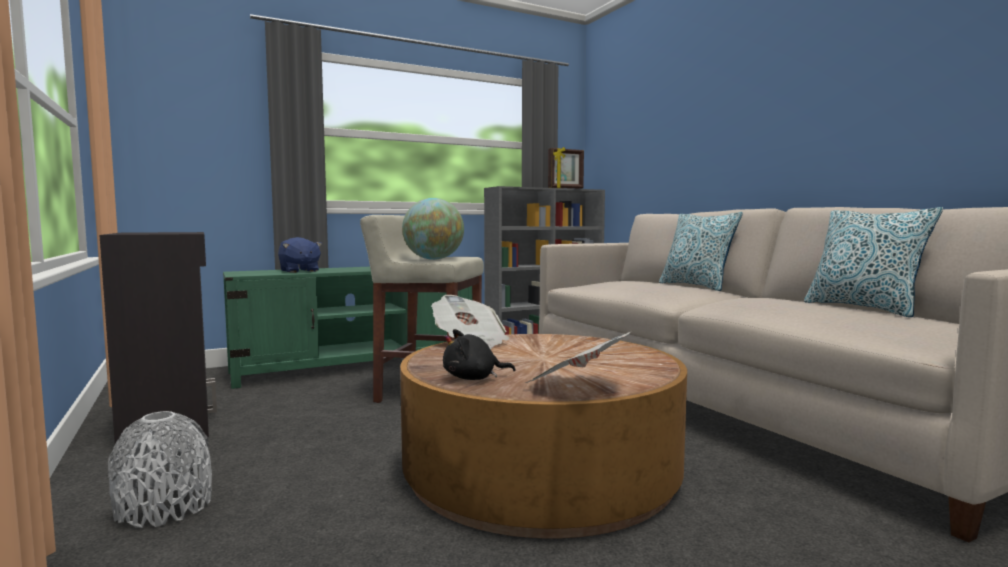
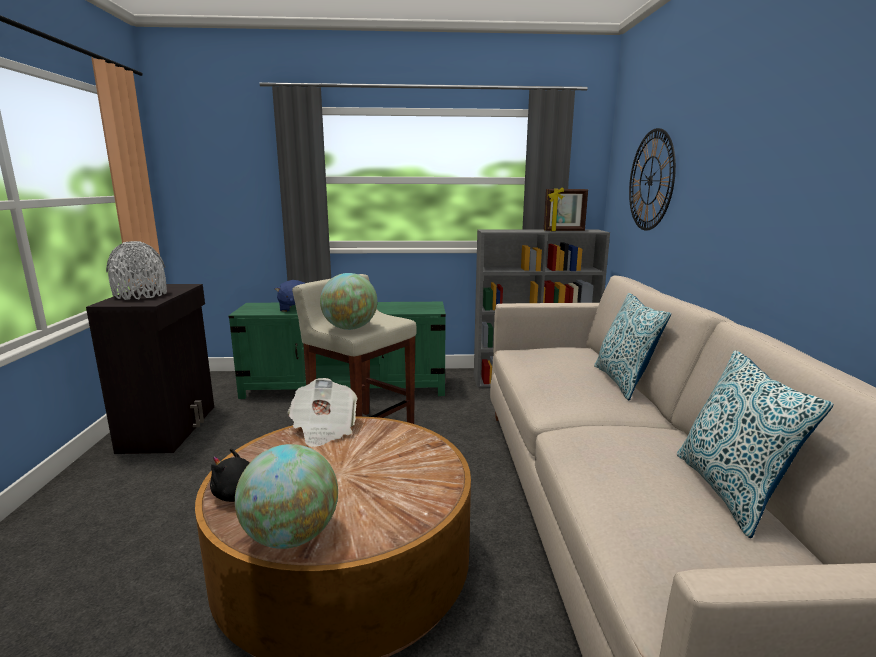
camera: 25 degrees right, 10 degrees up
grey vase [108,411,212,528] -> grey vase moved to [106,241,167,300]
newspaper [526,332,631,383] -> globe [235,444,338,549]
none -> wall clock [629,128,676,231]

